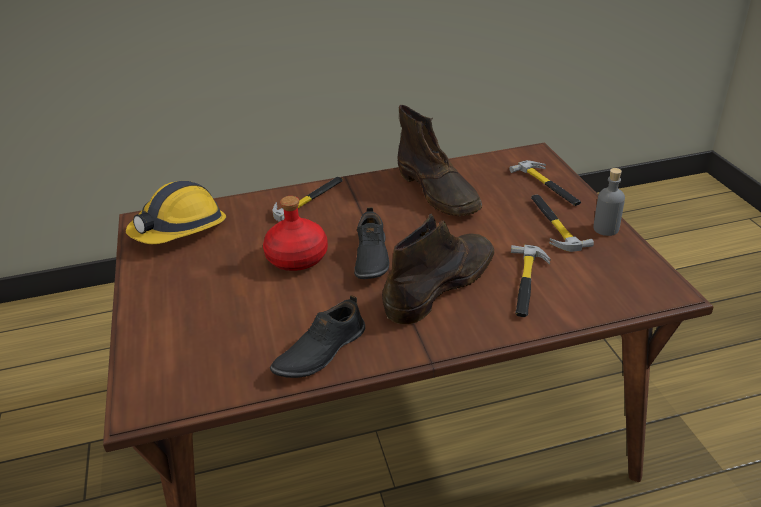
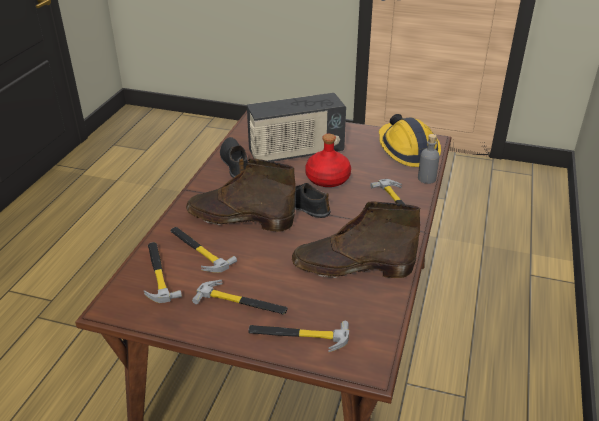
camera: 120 degrees right, 0 degrees up
brown boot [382,214,494,324] -> brown boot turned 120 degrees clockwise [186,158,296,232]
grey bottle [594,168,625,236] -> grey bottle moved to [418,134,440,184]
none -> hammer [144,242,182,303]
none -> radio [247,93,346,162]

